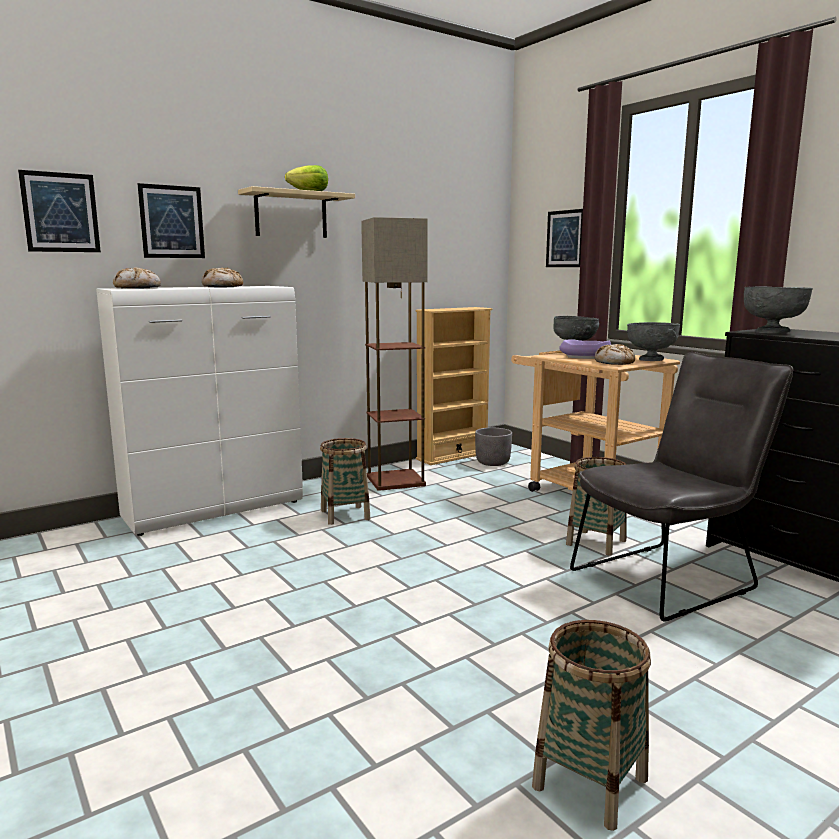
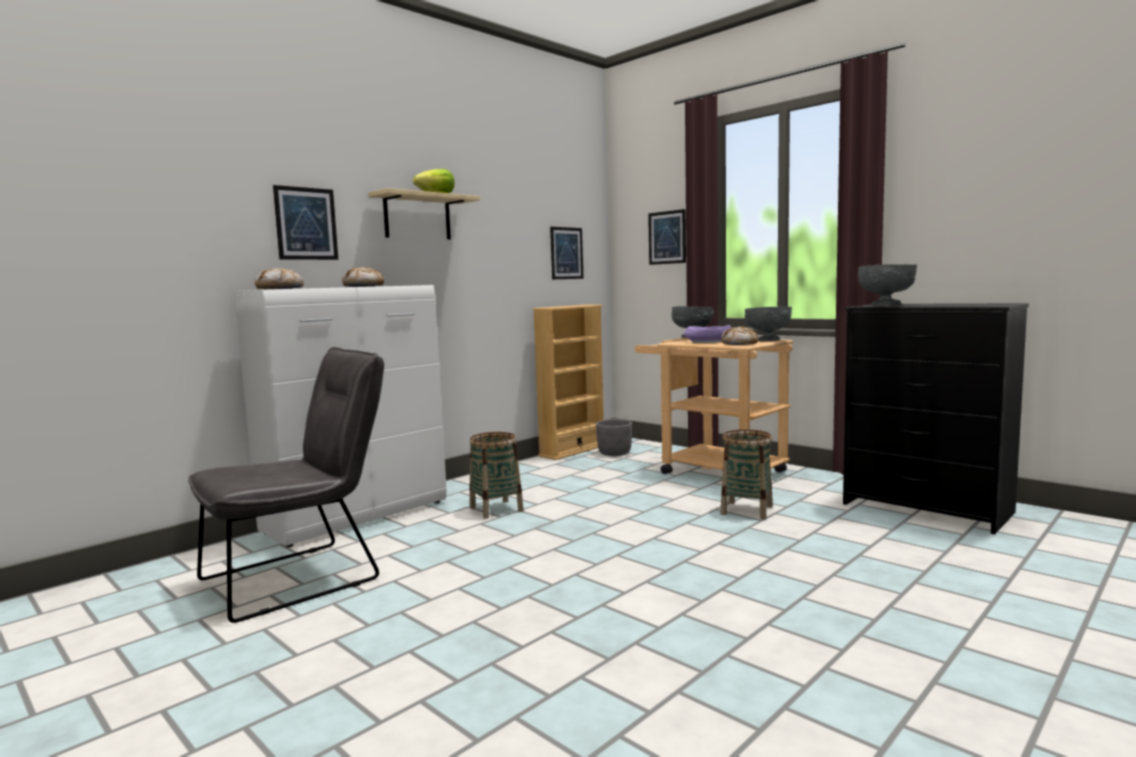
camera: 10 degrees left, 5 degrees down
picture [18,170,101,252] -> picture moved to [550,227,584,279]
floor lamp [361,217,428,491] -> none
basket [532,620,651,831] -> none
grey chair [570,352,794,622] -> grey chair moved to [188,347,384,623]

